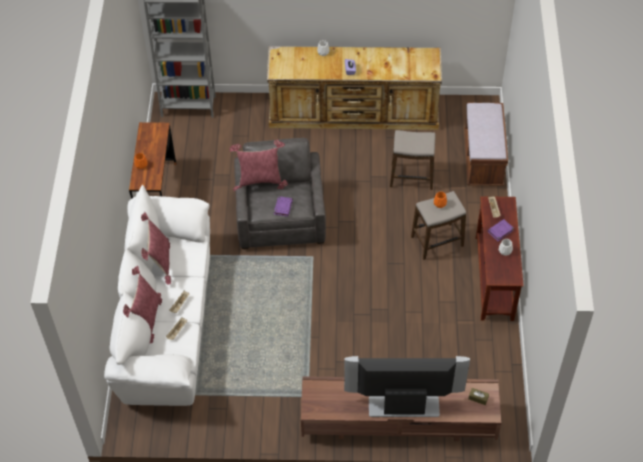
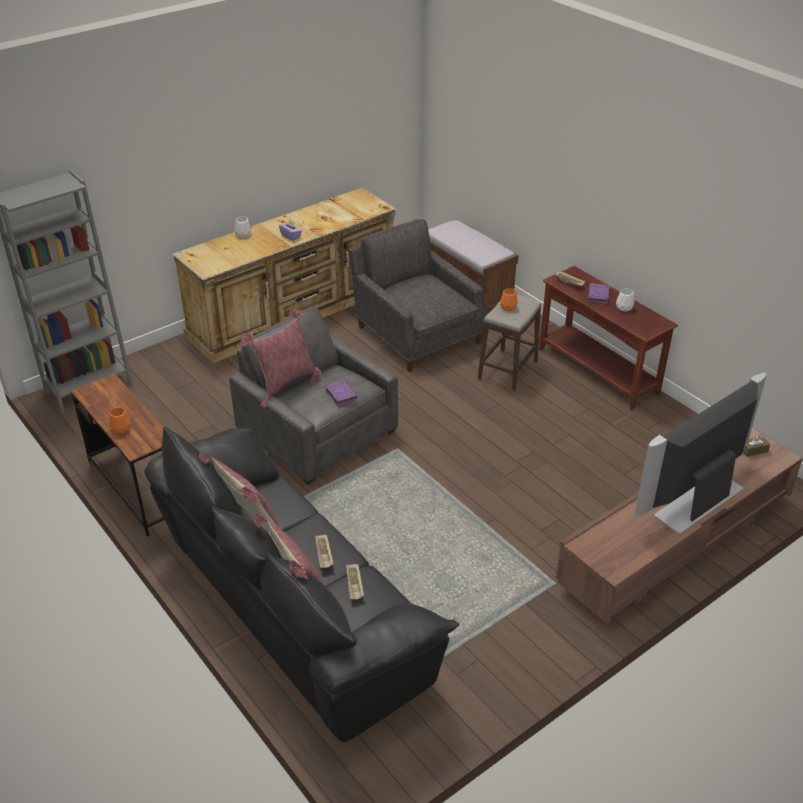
camera: 40 degrees left, 15 degrees down
white sofa [104,185,210,406] -> black sofa [144,427,460,742]
stool [390,130,436,190] -> grey armchair [349,219,485,372]

